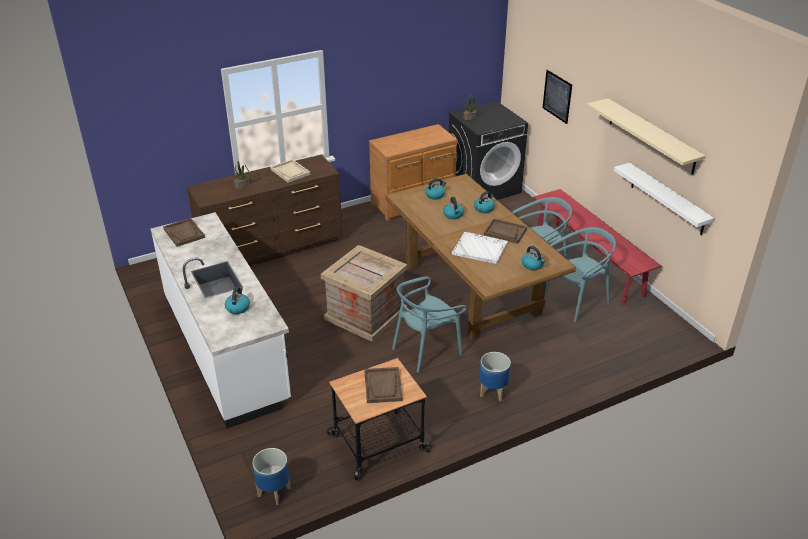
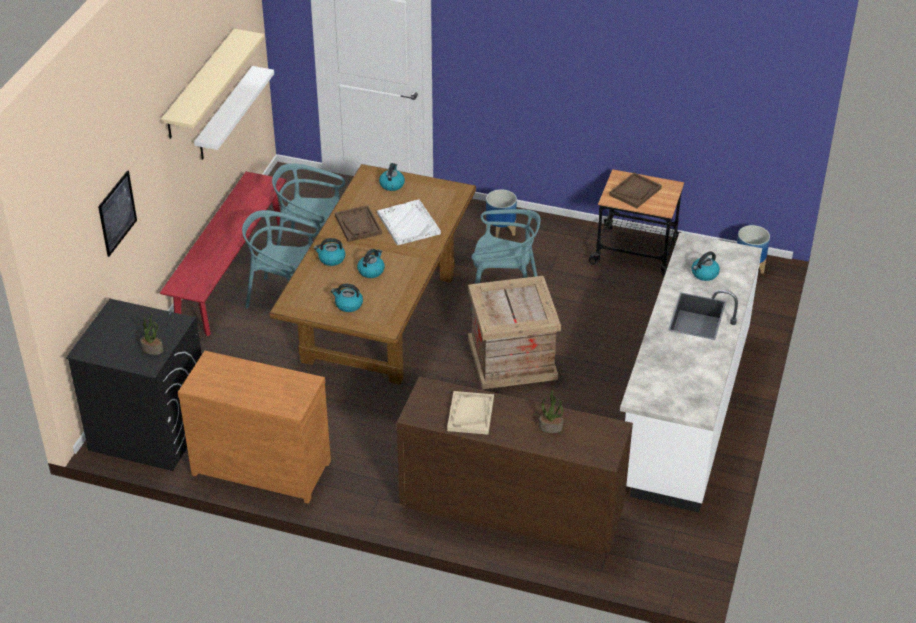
camera: 135 degrees left, 5 degrees up
brown tray [163,218,205,247] -> none

